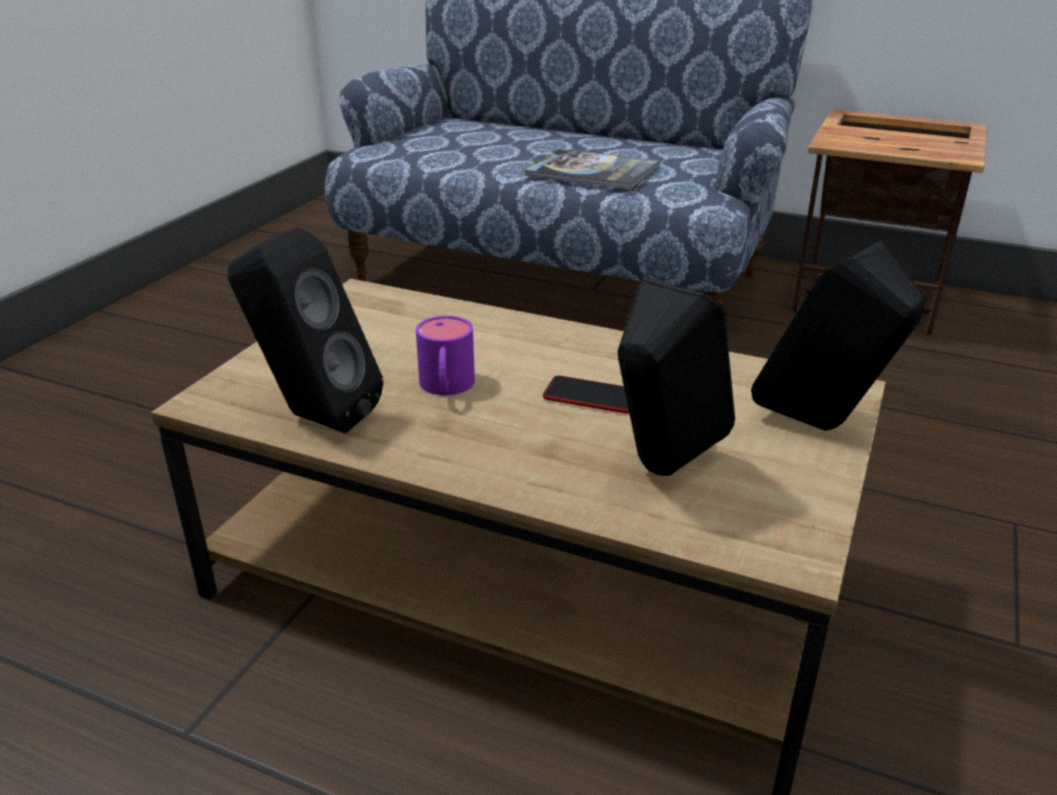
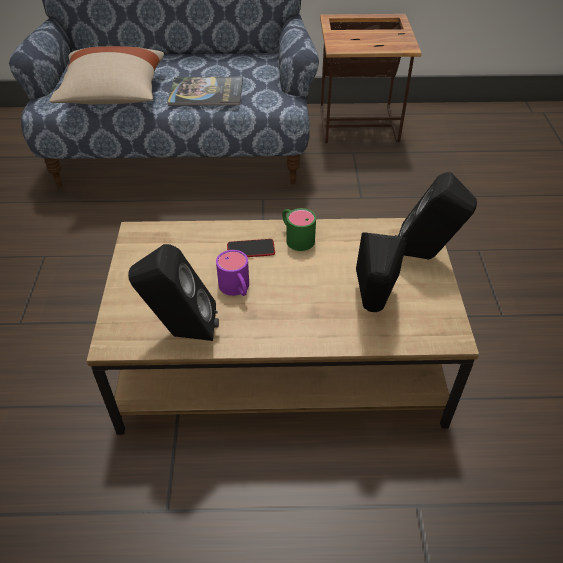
camera: 25 degrees left, 15 degrees up
phone [543,375,629,414] -> phone moved to [227,239,275,257]
none -> beige pillow [49,46,164,104]
none -> green mug [282,208,316,251]

